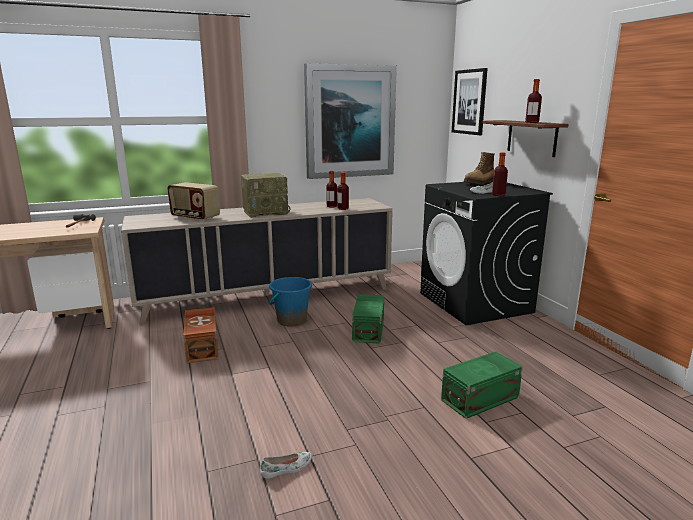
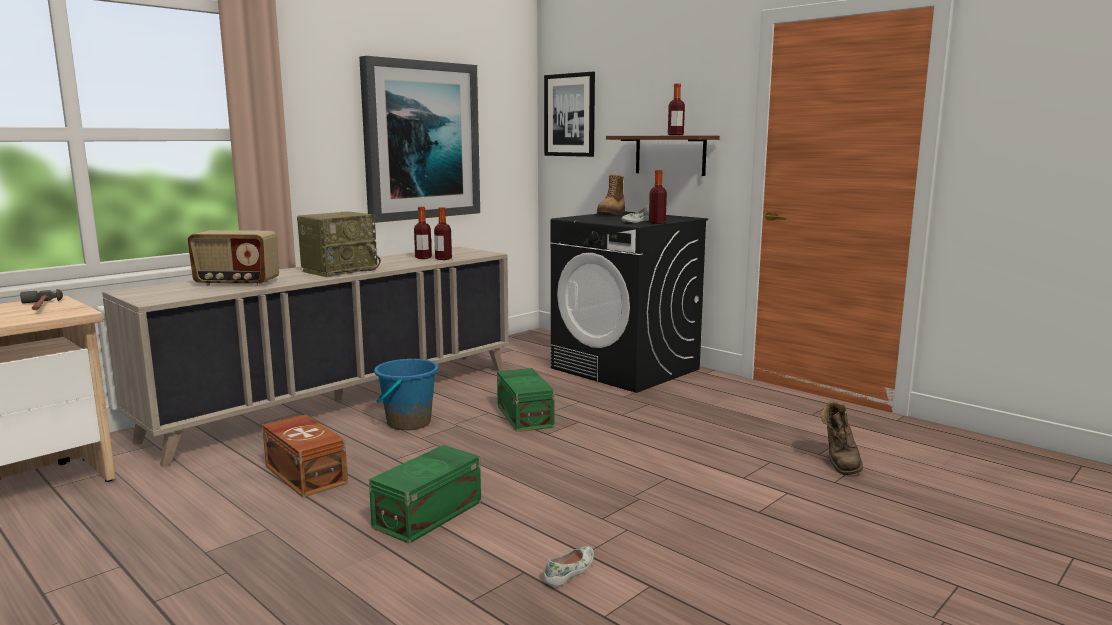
camera: 25 degrees left, 5 degrees down
green storage box [441,352,523,419] -> green storage box moved to [369,445,481,544]
none -> brown boot [821,401,863,475]

